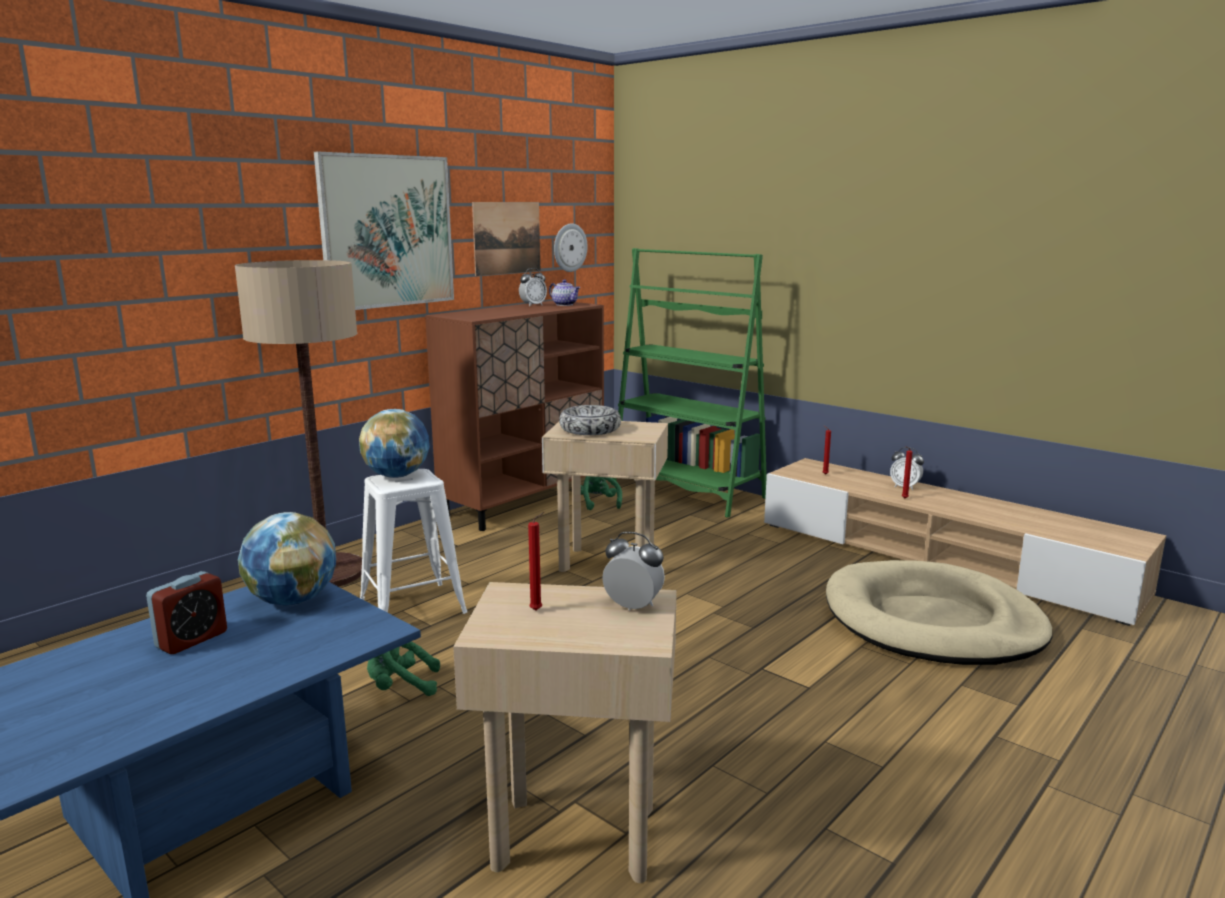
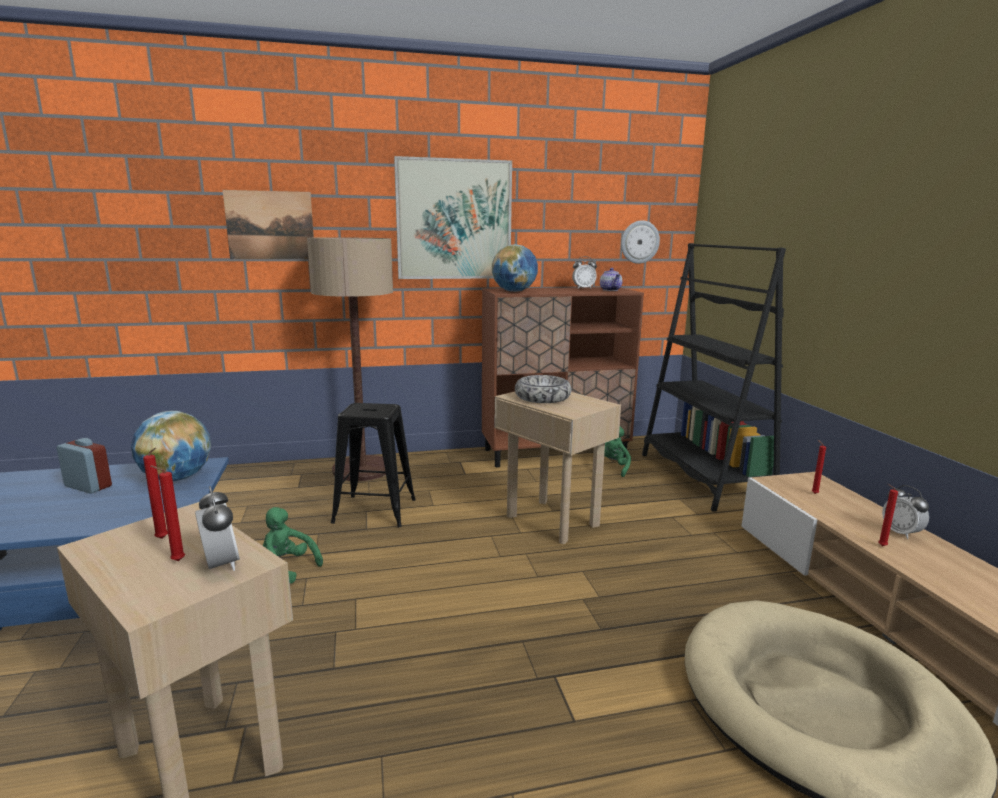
camera: 35 degrees right, 0 degrees up
alarm clock [146,571,227,654] -> alarm clock turned 135 degrees counterclockwise [57,438,112,494]
globe [359,409,430,478] -> globe moved to [492,244,538,292]
white stool [360,469,467,614] -> black stool [331,403,416,527]
picture [472,202,540,276] -> picture moved to [223,190,314,259]
green bookcase [611,248,767,518] -> black bookcase [642,243,786,512]
none -> red candle [151,466,185,561]

